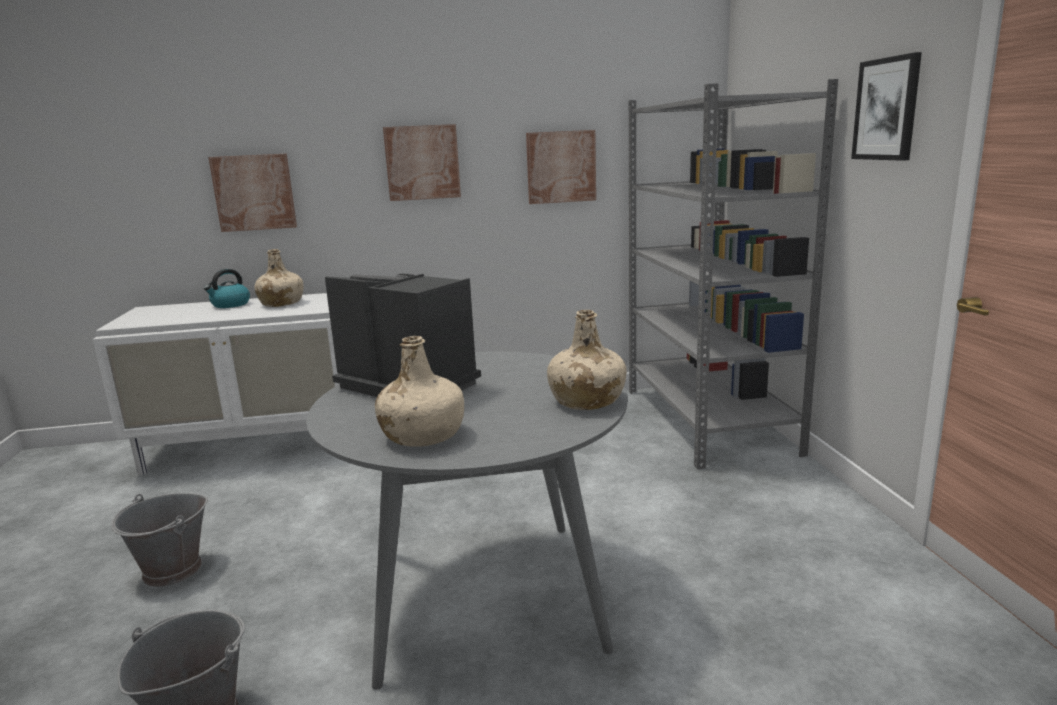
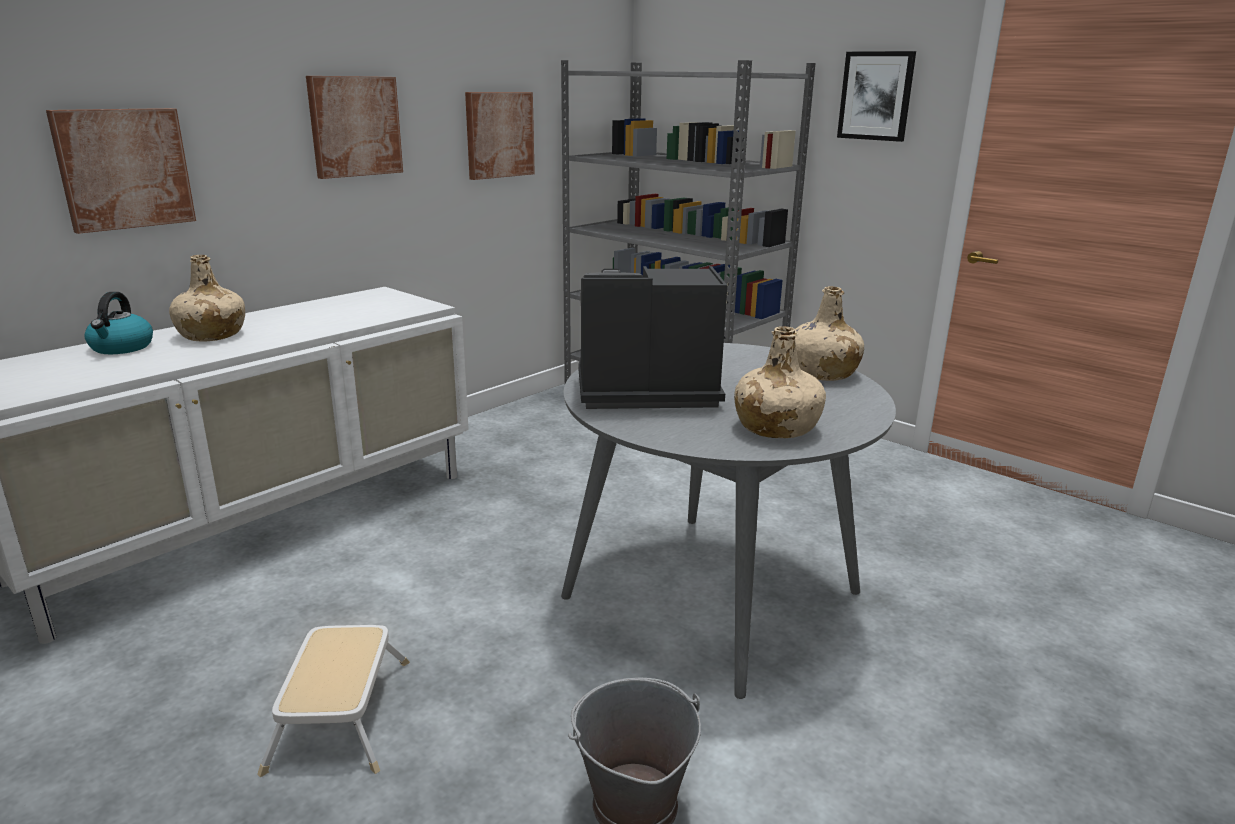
camera: 40 degrees left, 5 degrees up
grey bucket [111,493,208,587] -> beige step ladder [257,625,410,777]

